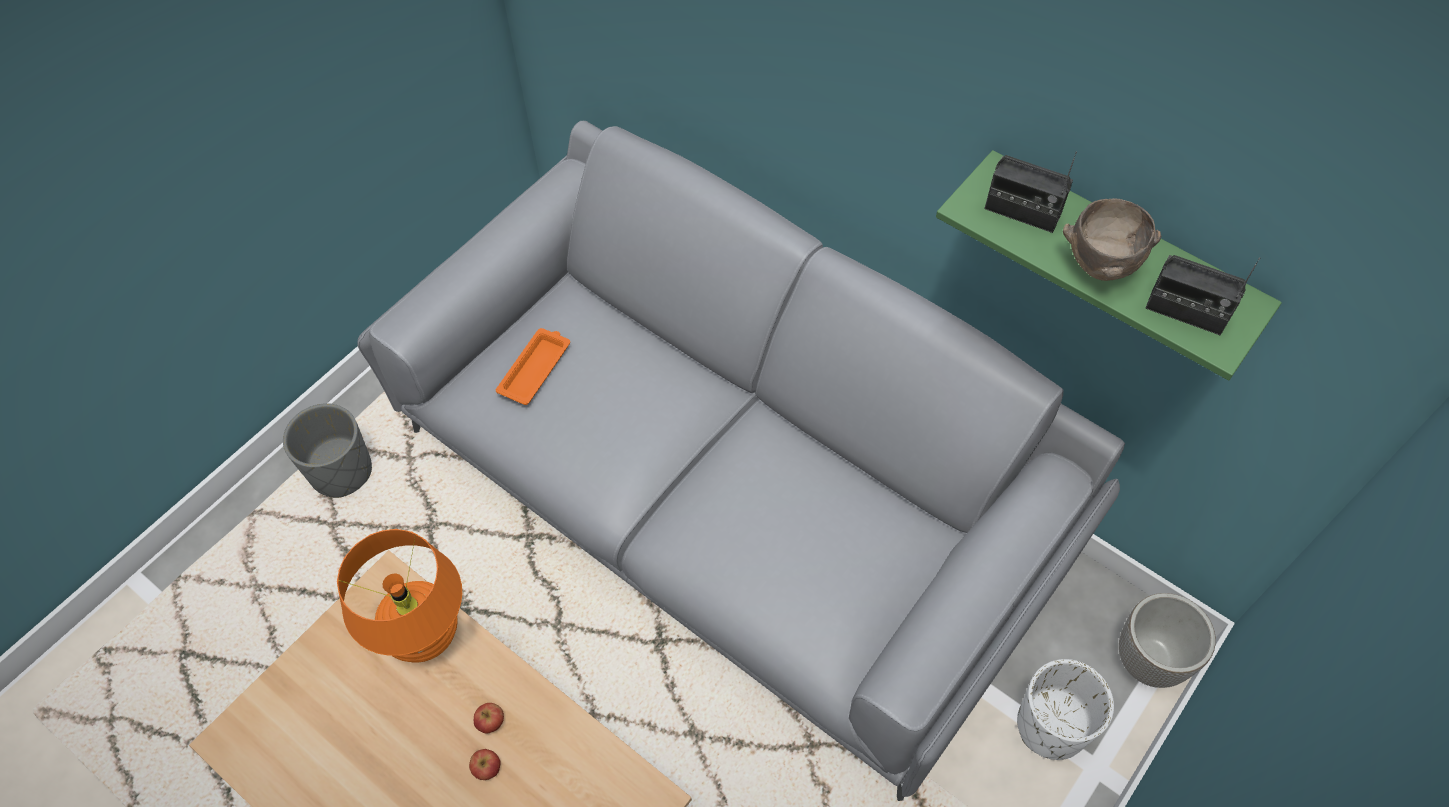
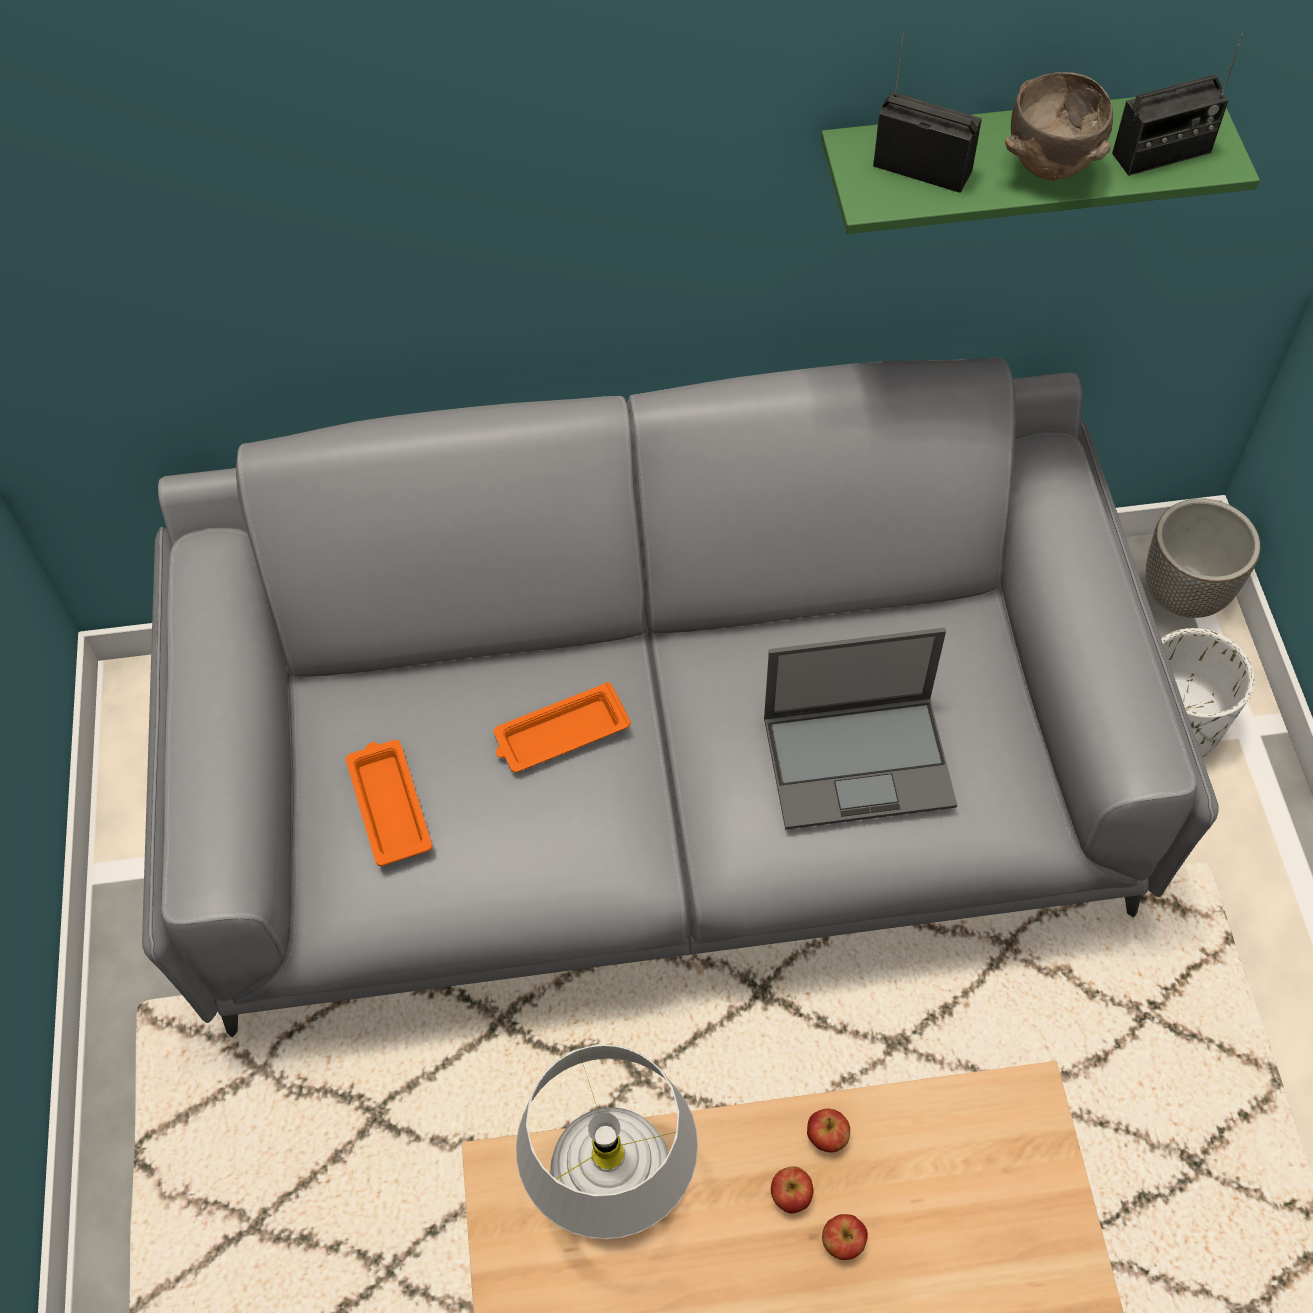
camera: 45 degrees left, 0 degrees up
grey planter [283,403,372,498] -> none
orange table lamp [337,529,462,663] -> white table lamp [516,1044,698,1239]
radio [984,152,1077,233] -> radio turned 135 degrees counterclockwise [873,33,982,193]
none -> orange tray [494,682,631,772]
none -> laptop [764,628,957,829]
none -> apple [807,1108,850,1153]

